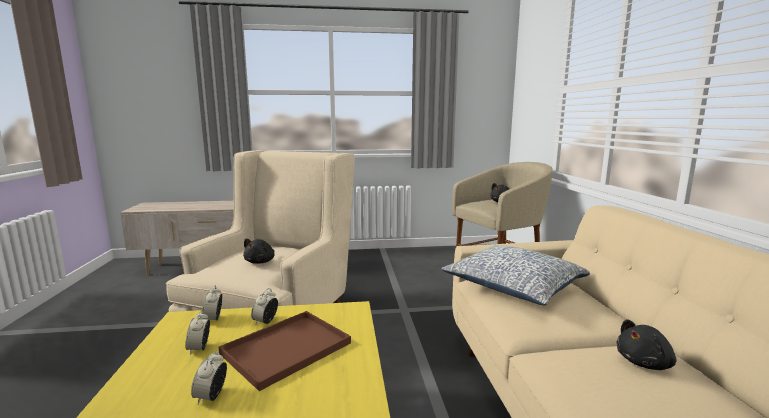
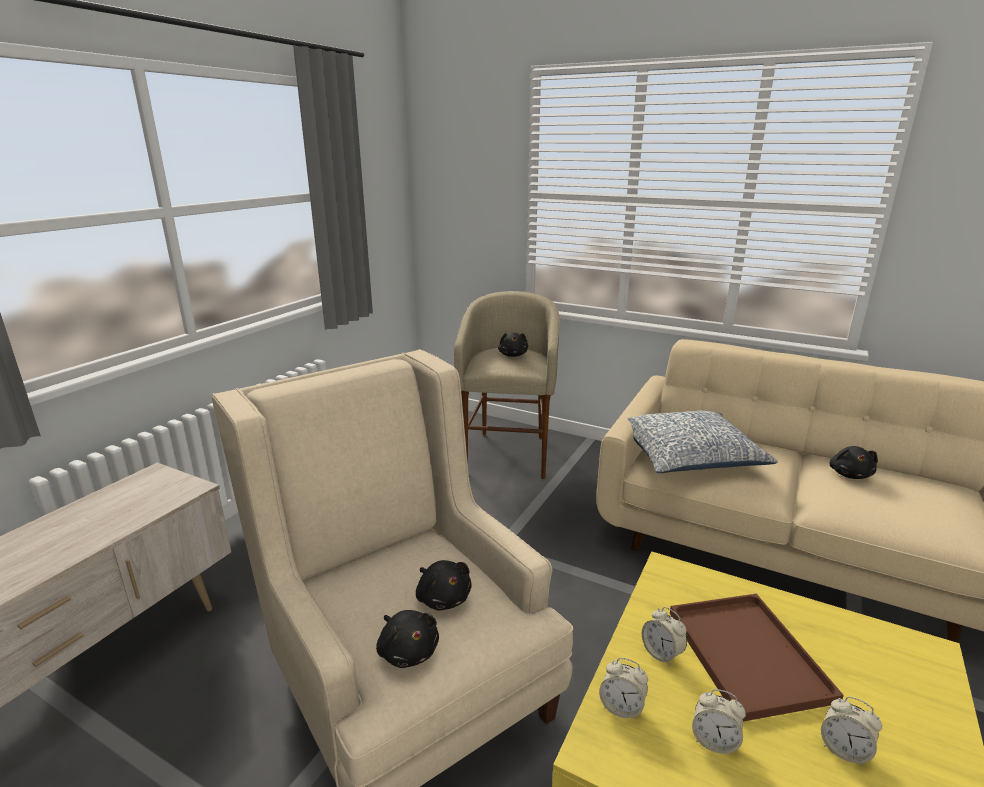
camera: 55 degrees left, 10 degrees up
none -> black plush toy [376,610,439,668]

